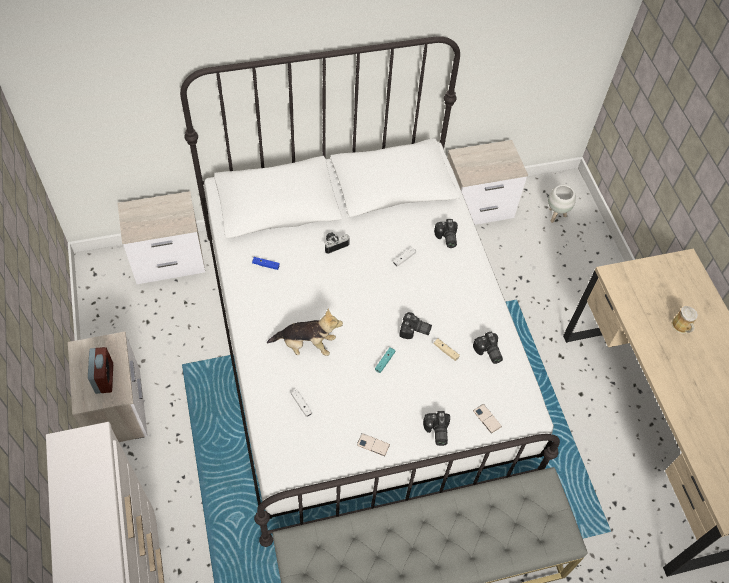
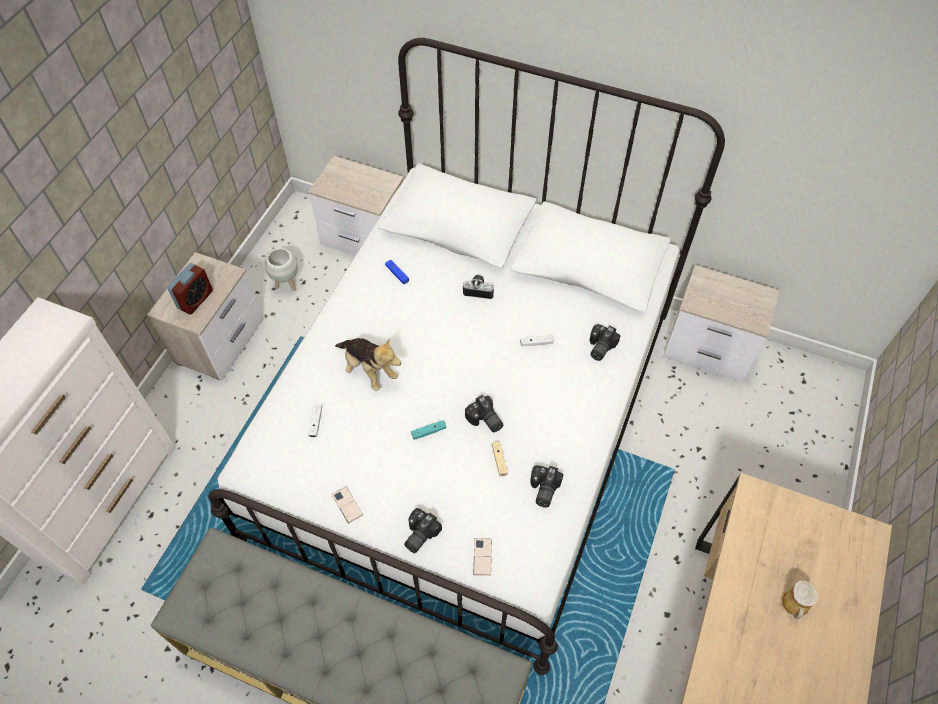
camera: 40 degrees right, 0 degrees up
white planter [548,185,576,223] -> white planter moved to [265,248,298,291]

